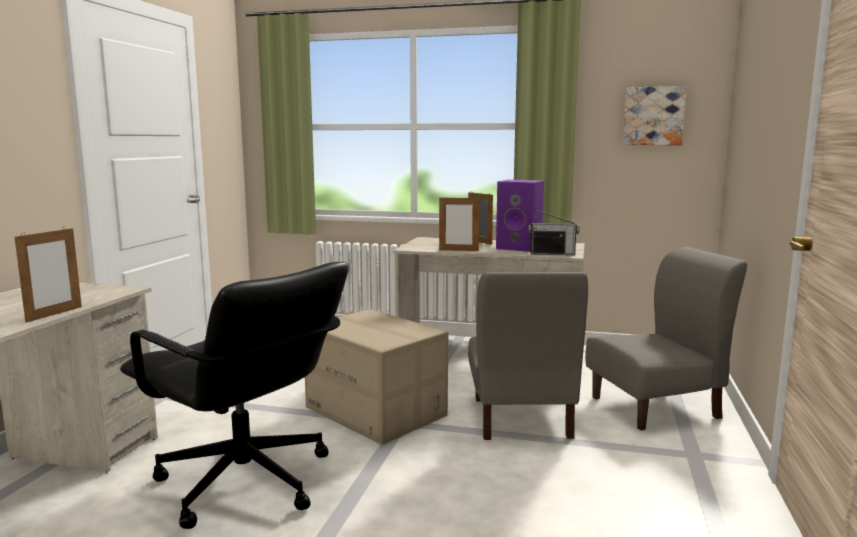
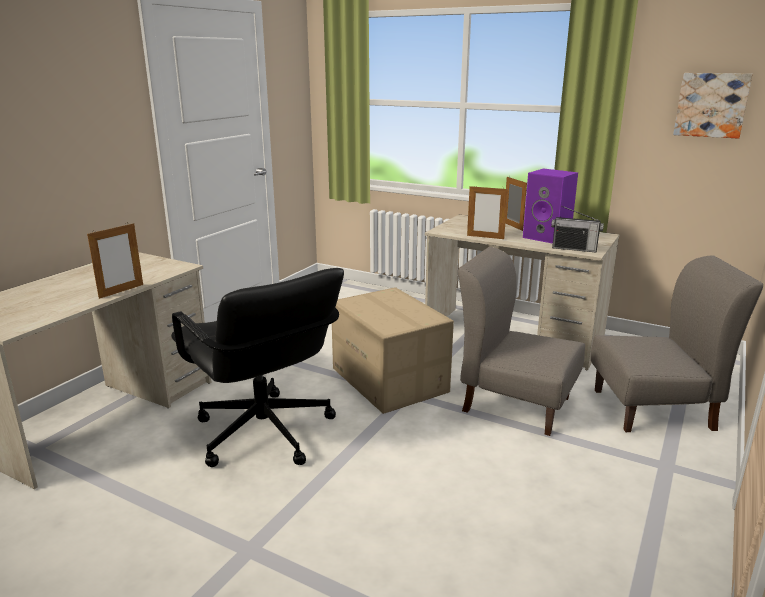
camera: 15 degrees right, 10 degrees up
grey chair [468,272,588,440] -> grey chair turned 105 degrees clockwise [458,247,585,436]

